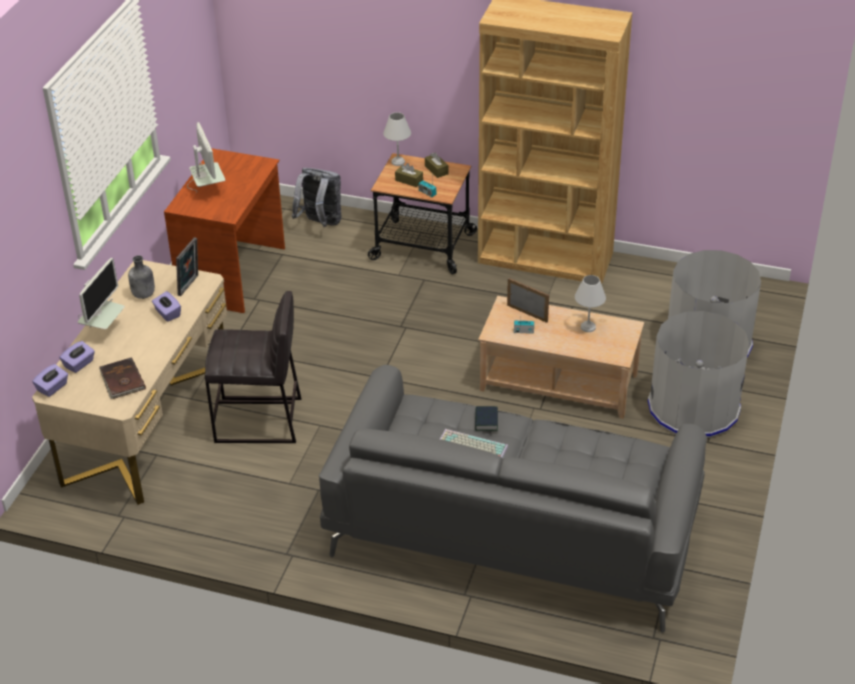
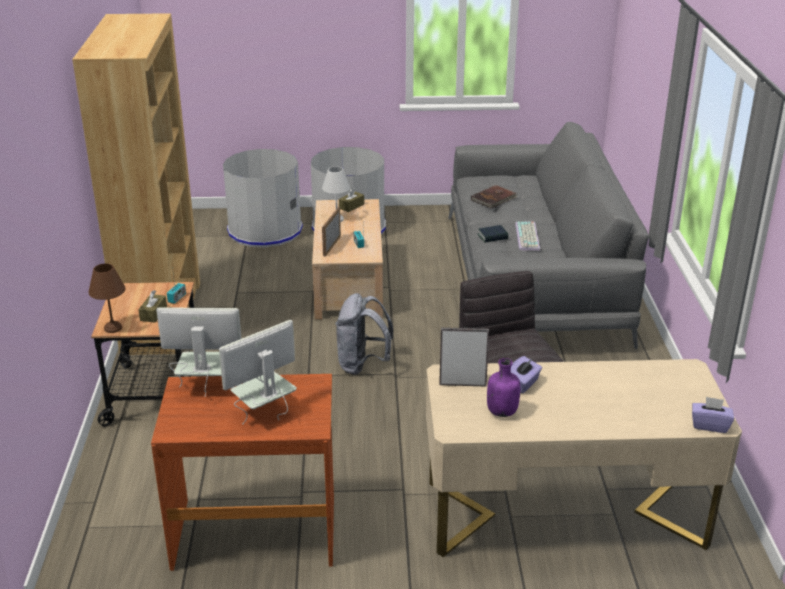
camera: 110 degrees left, 10 degrees down
purple tissue box [59,341,95,373] -> none
monitor [78,258,125,329] -> monitor moved to [156,307,241,397]
brown book [99,357,146,399] -> brown book moved to [471,185,518,208]
grey bottle [128,255,155,299] -> purple bottle [487,358,520,417]
grey backpack [292,168,342,227] -> grey backpack moved to [335,293,393,375]
white table lamp [383,112,411,166] -> brown table lamp [88,263,126,333]
brown tissue box [425,153,449,178] -> brown tissue box moved to [339,188,364,212]

